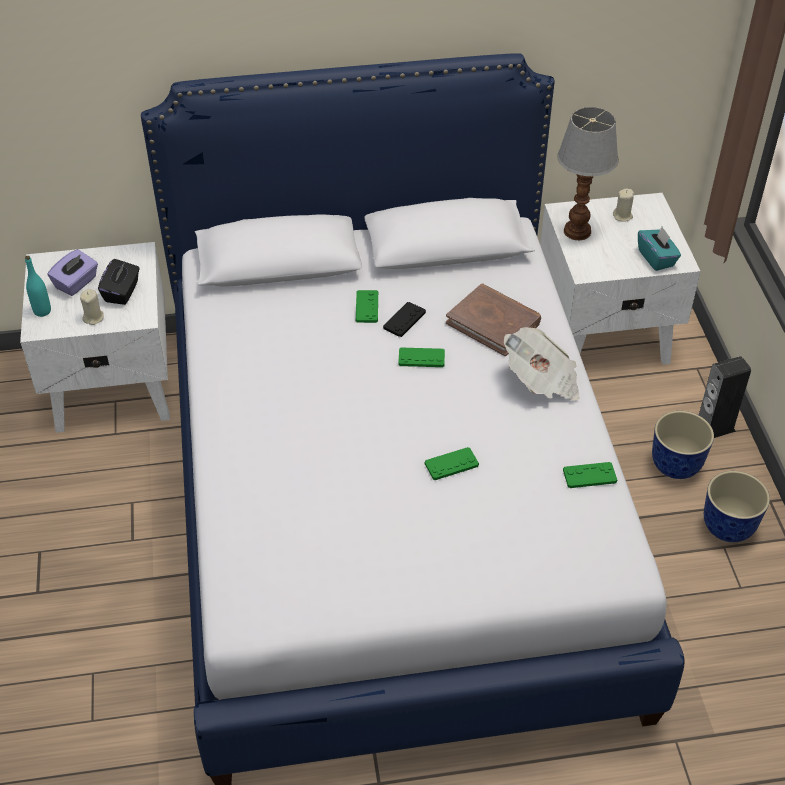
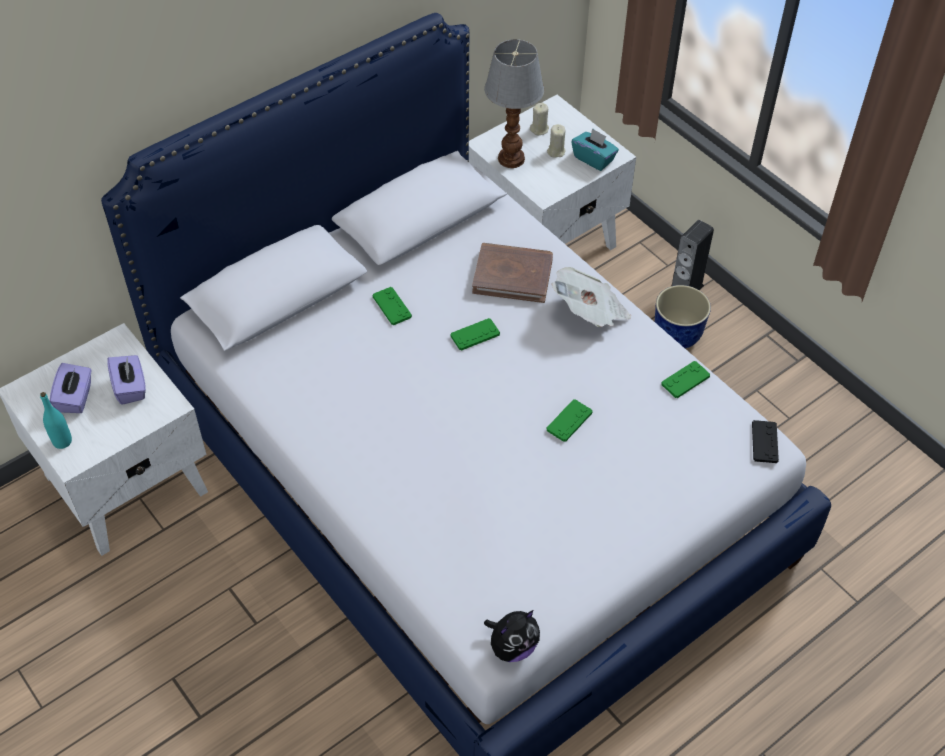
camera: 30 degrees left, 5 degrees up
beige candle [80,289,104,325] -> beige candle moved to [547,124,566,158]
black tissue box [98,259,140,305] -> purple tissue box [107,355,146,405]
black game controller [383,302,426,337] -> black game controller moved to [752,420,779,463]
planter [704,471,770,542] -> none
none -> plush toy [484,610,540,662]

